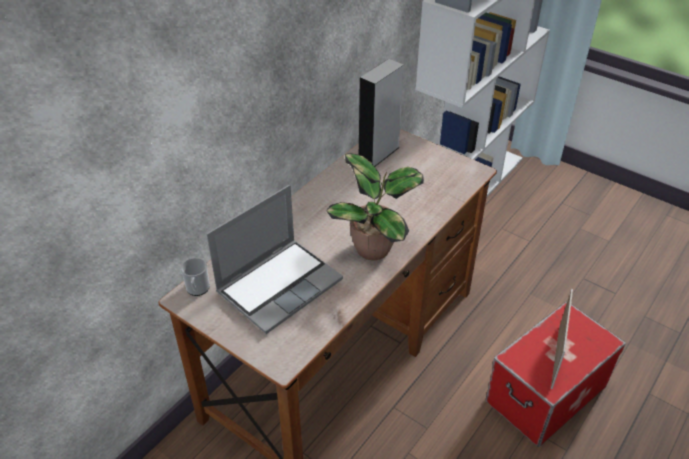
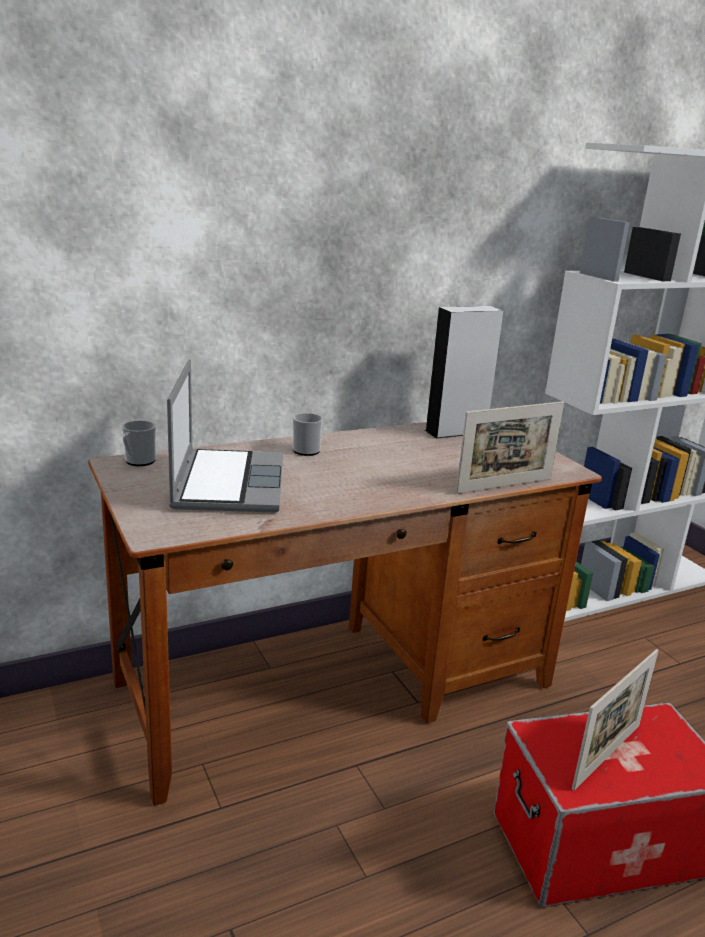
camera: 25 degrees right, 20 degrees down
laptop [206,185,343,334] -> laptop turned 75 degrees counterclockwise [167,359,283,513]
potted plant [326,153,424,260] -> none
none -> mug [293,413,323,456]
none -> picture frame [456,402,564,494]

